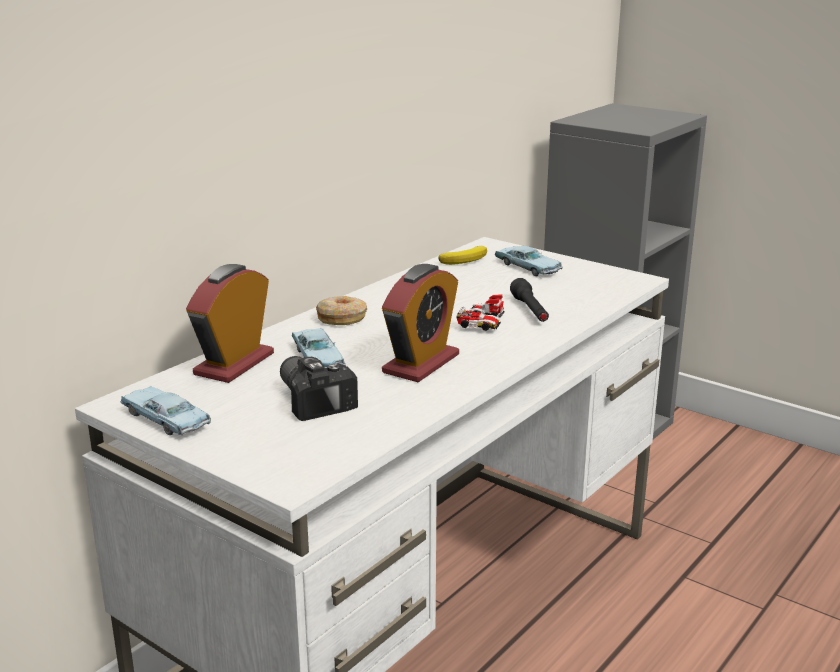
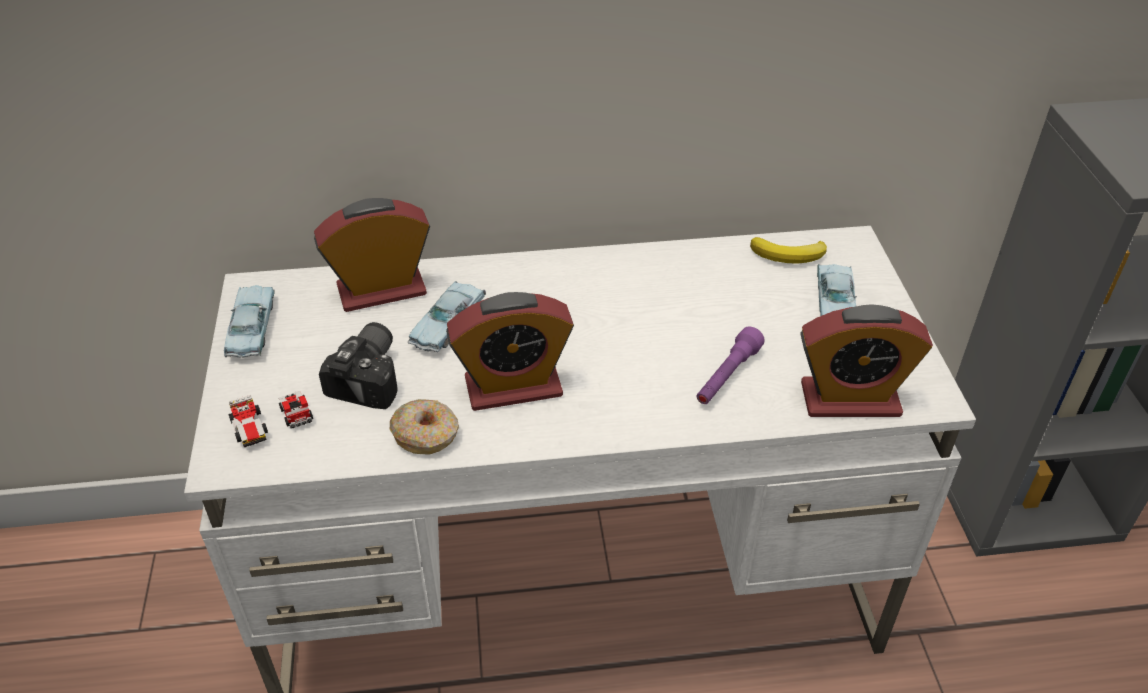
camera: 45 degrees right, 20 degrees up
donut [316,296,367,325] -> donut moved to [390,399,459,454]
toy car [457,294,505,331] -> toy car moved to [228,391,313,447]
black flashlight [510,278,549,322] -> purple flashlight [696,326,765,404]
none -> alarm clock [800,304,933,417]

